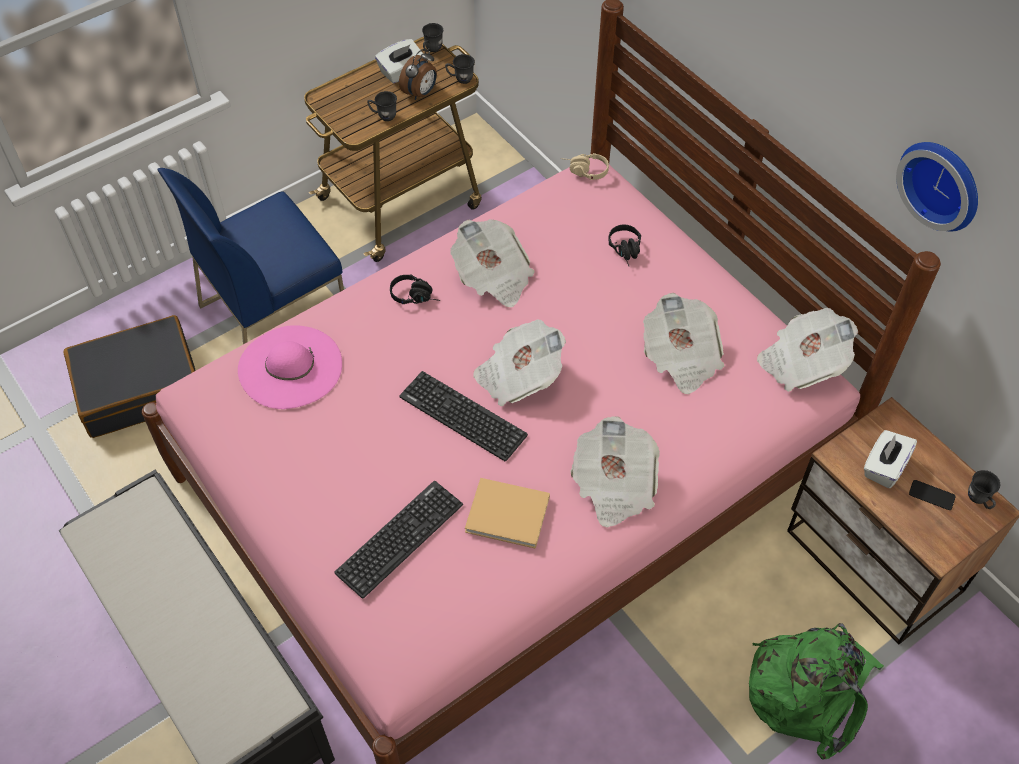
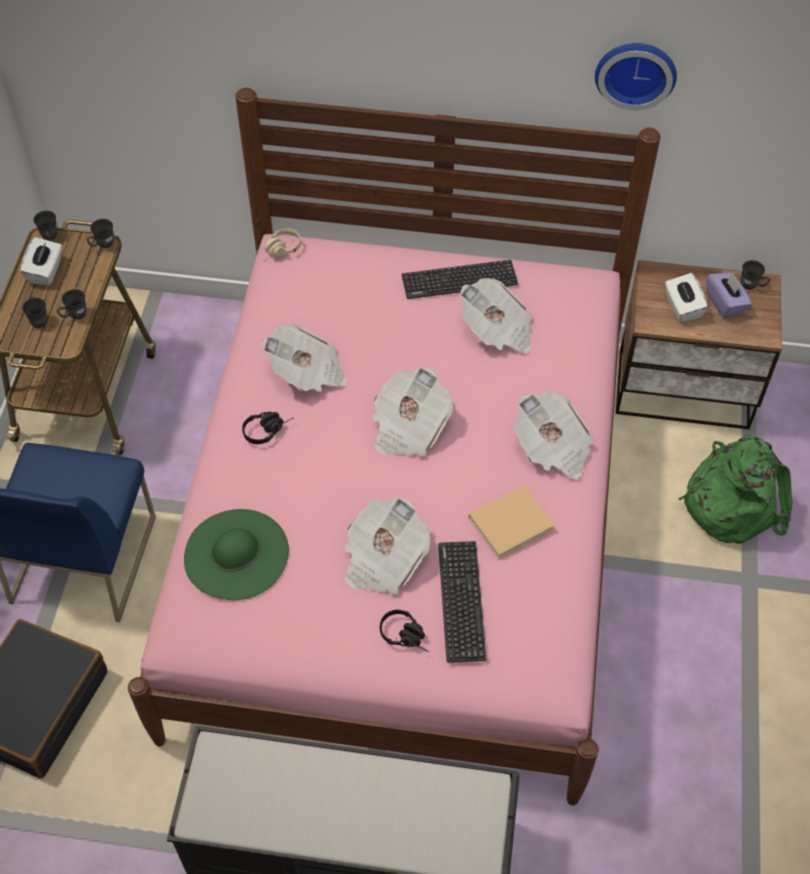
camera: 45 degrees left, 0 degrees up
pink hat [238,325,342,409] -> green hat [184,509,289,600]
alarm clock [399,49,437,100] -> none
keyboard [399,371,528,461] -> keyboard moved to [402,260,518,299]
black headphones [608,224,641,266] -> black headphones moved to [380,610,429,652]
newspaper [757,308,858,392] -> newspaper moved to [344,498,430,595]
phone [909,480,955,510] -> purple tissue box [706,272,752,319]
none -> grey mug [22,296,48,328]

